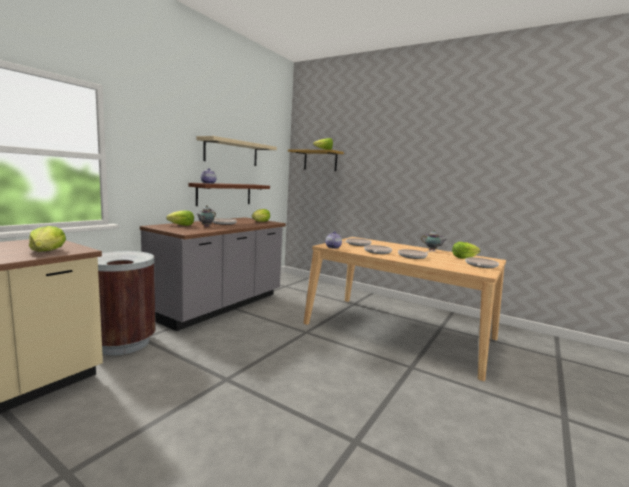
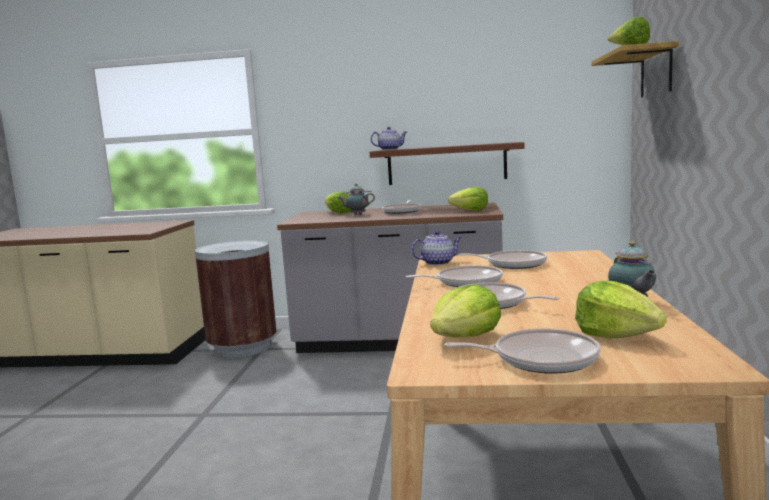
camera: 65 degrees right, 0 degrees up
lettuce [29,226,66,252] -> lettuce moved to [430,284,501,338]
beige shelf [197,136,277,166] -> none

